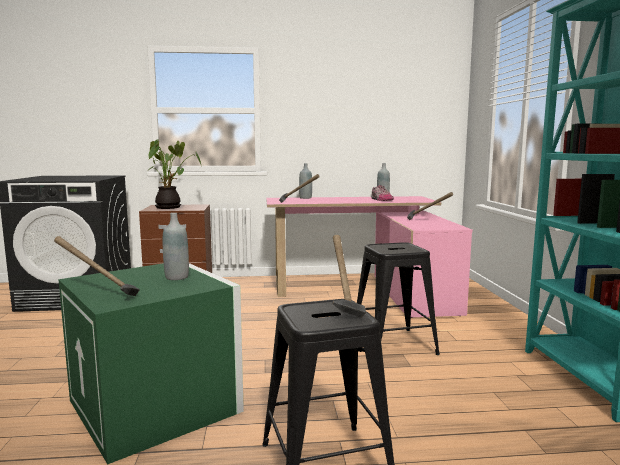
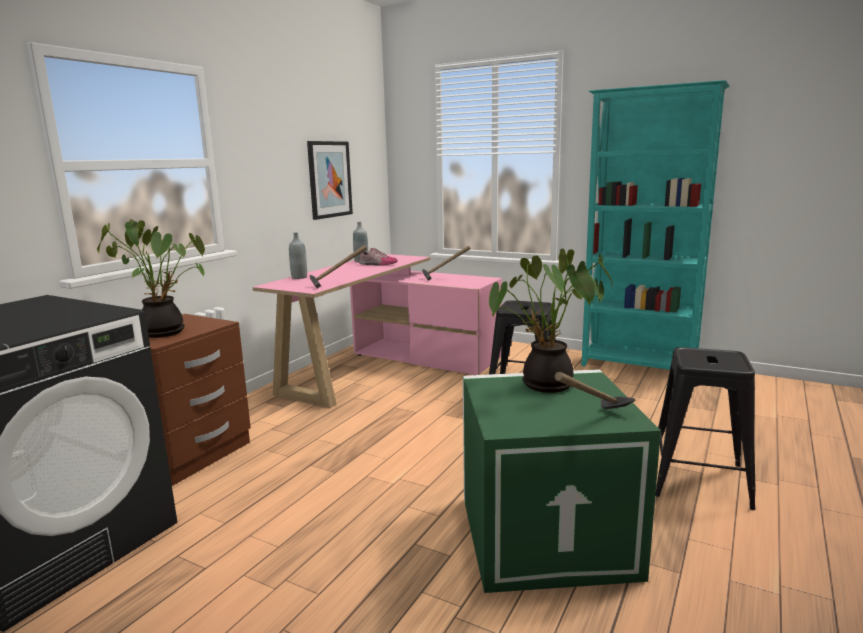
camera: 55 degrees left, 5 degrees up
grey bottle [163,213,189,280] -> potted plant [489,248,612,393]
hammer [332,235,366,318] -> none
none -> picture [307,141,353,220]

